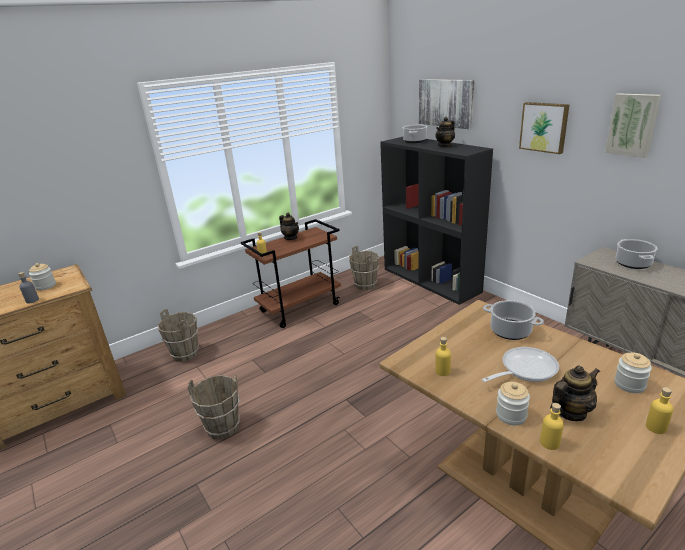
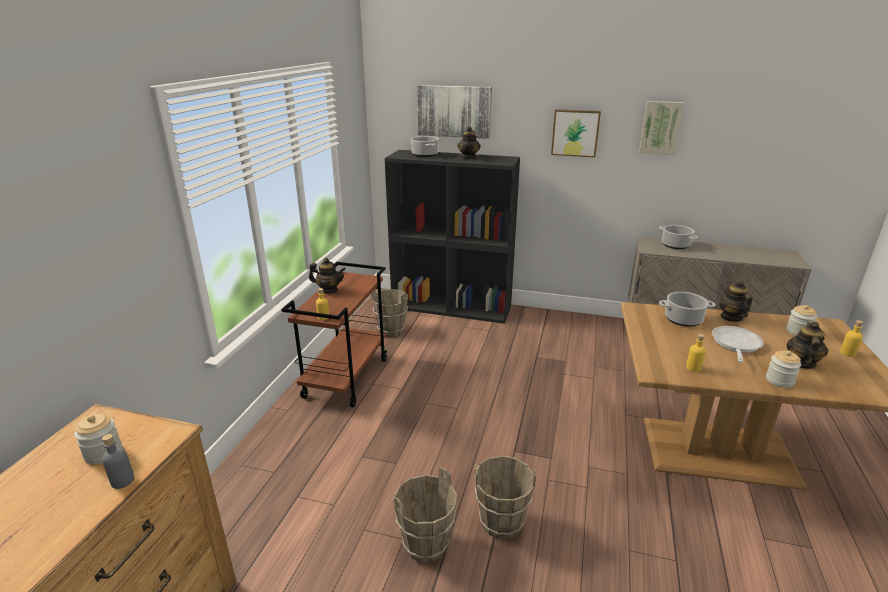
camera: 40 degrees left, 0 degrees up
brown bucket [158,309,199,362] -> brown bucket moved to [474,456,536,539]
yellow bottle [540,403,564,450] -> none
none -> teapot [719,280,752,322]

